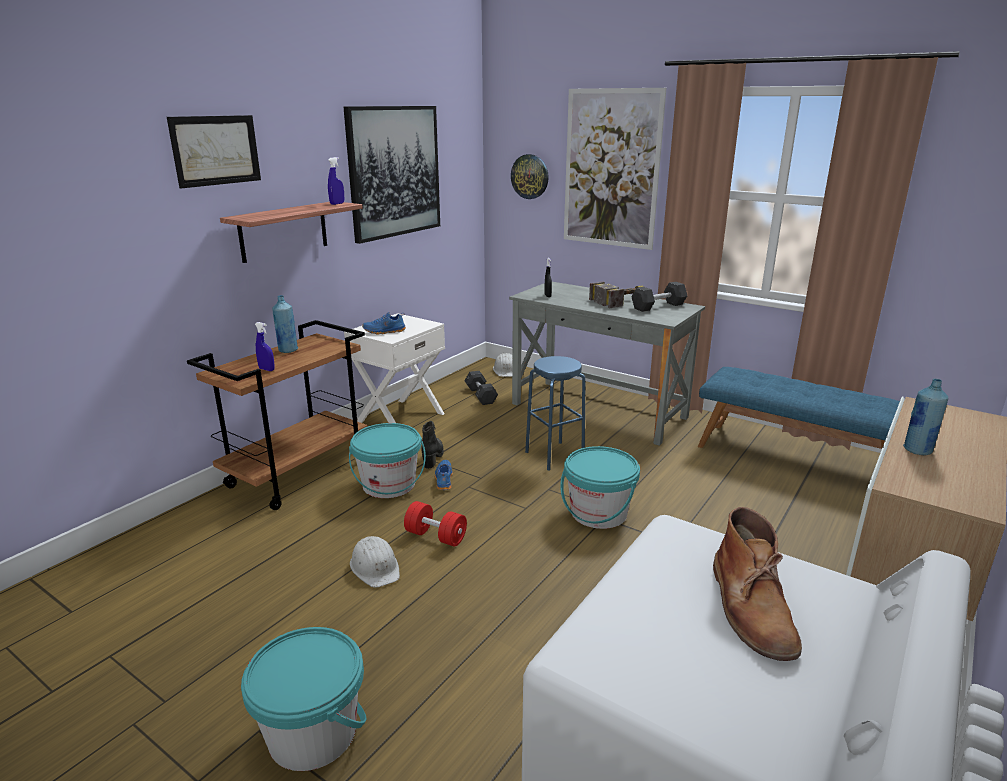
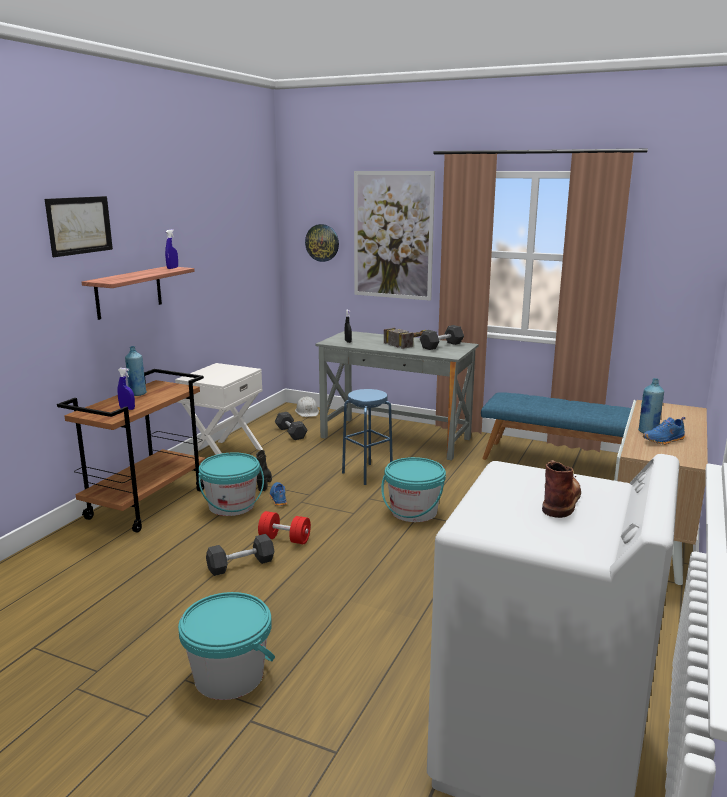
camera: 10 degrees left, 5 degrees down
picture [344,106,440,244] -> none
white hard hat [350,536,400,587] -> grey dumbbell [206,534,274,576]
blue shoe [362,312,406,335] -> blue shoe moved to [643,417,685,445]
brown boot [713,507,802,661] -> brown boot turned 150 degrees counterclockwise [542,460,581,518]

